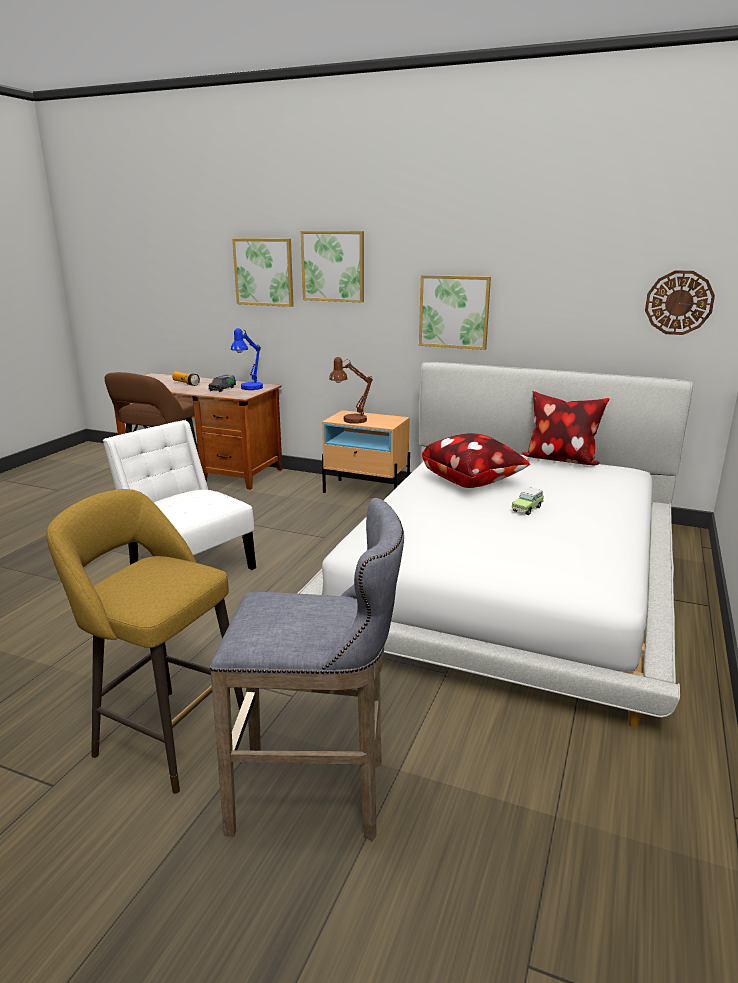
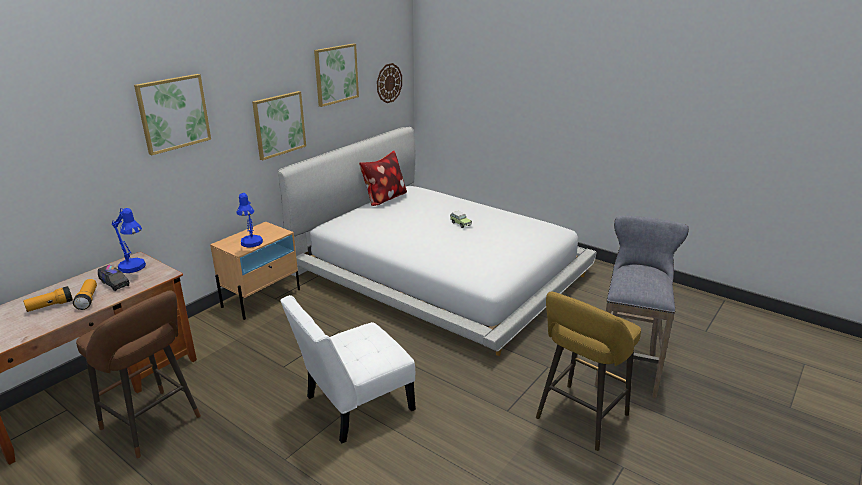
camera: 75 degrees left, 5 degrees up
picture [232,238,294,307] -> picture moved to [314,44,359,107]
brown table lamp [329,357,373,424] -> blue table lamp [236,193,263,247]
pillow [422,433,530,488] -> none
none -> flashlight [73,279,97,310]

